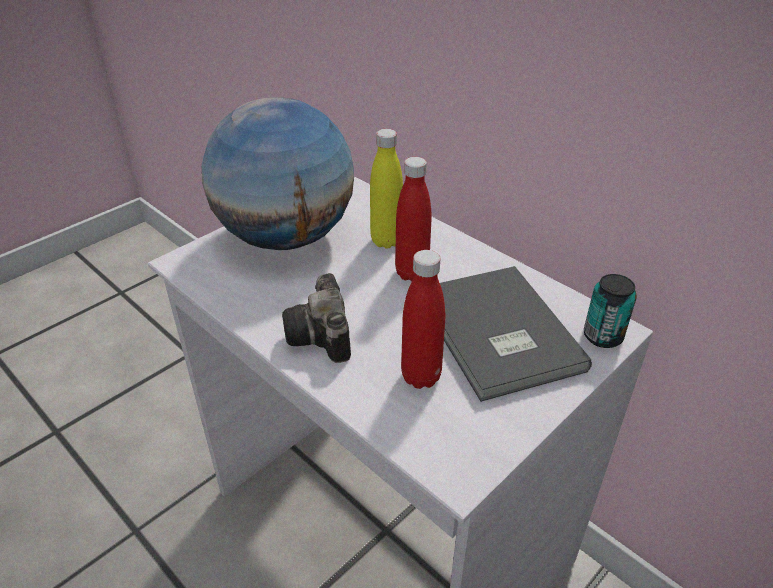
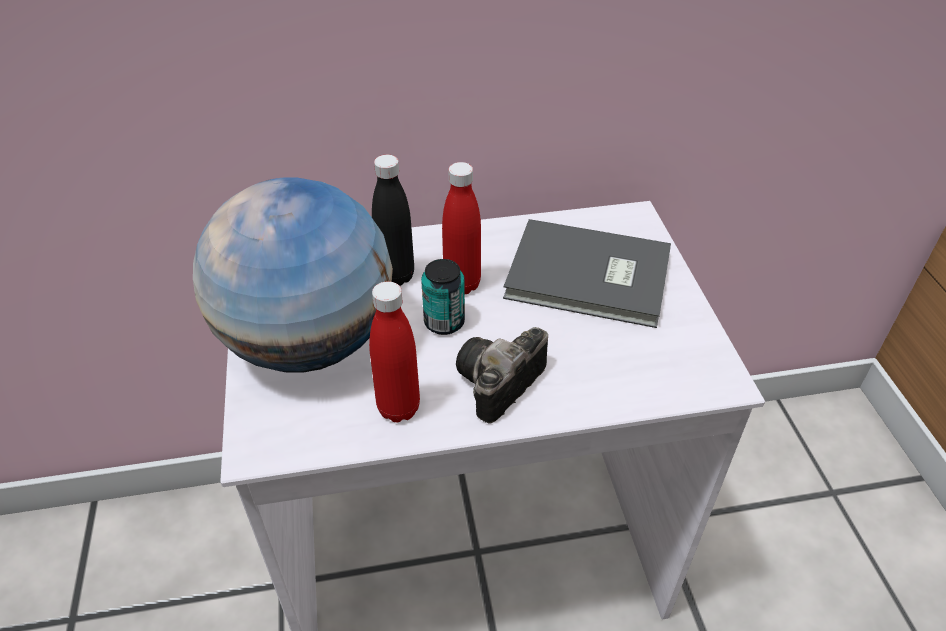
camera: 55 degrees left, 5 degrees up
camera [282,273,351,363] -> camera turned 105 degrees clockwise [456,327,548,424]
yellow bottle [370,129,403,249] -> black bottle [372,155,414,286]
red bottle [401,250,445,389] -> red bottle moved to [369,281,420,422]
can [584,274,637,348] -> can moved to [421,259,465,335]

